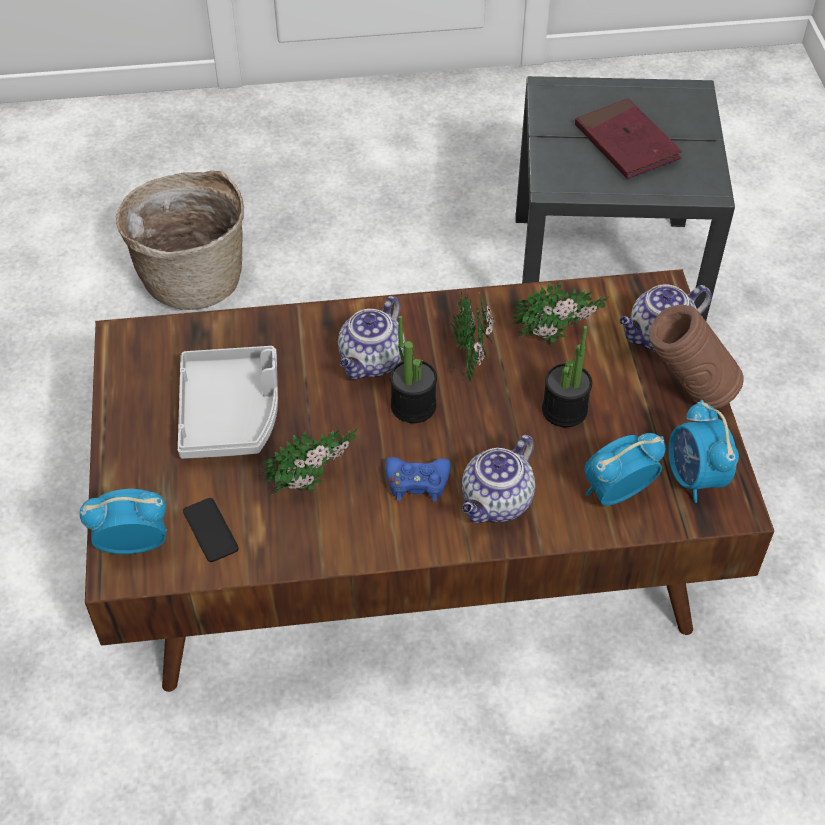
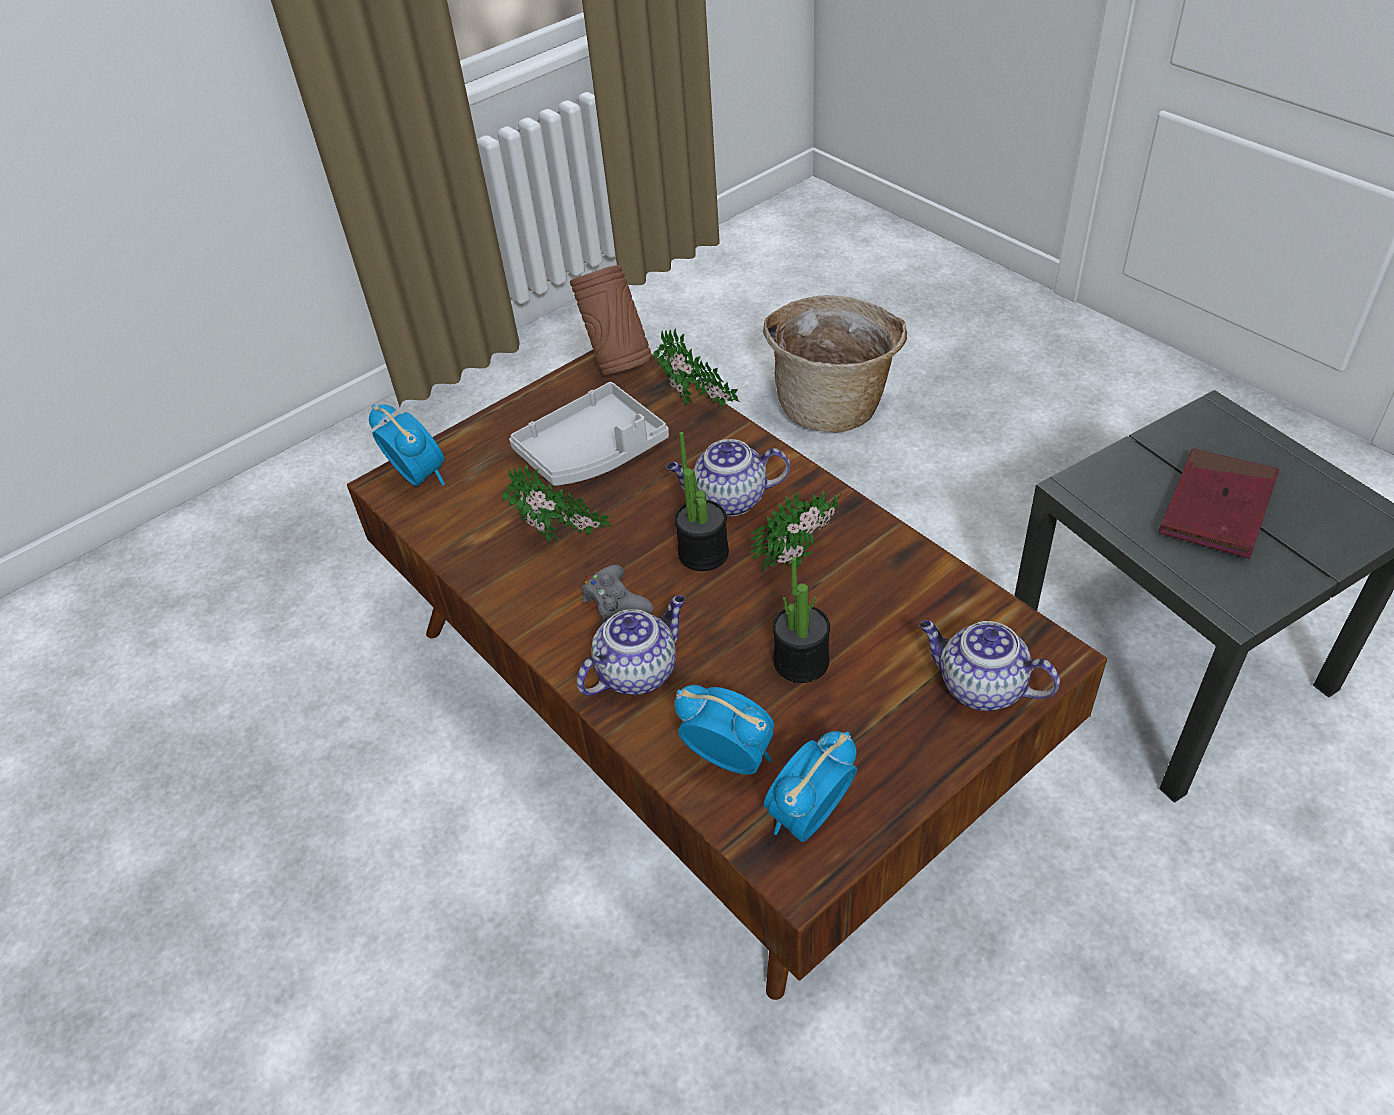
camera: 60 degrees right, 5 degrees down
phone [183,498,239,562] -> none
blue game controller [385,457,451,502] -> grey game controller [582,565,654,625]
teapot [462,435,535,523] -> teapot turned 135 degrees clockwise [577,595,685,696]
potted plant [513,281,609,344] -> potted plant moved to [653,329,740,407]
brown vase [649,305,744,409] -> brown vase moved to [570,265,653,376]

